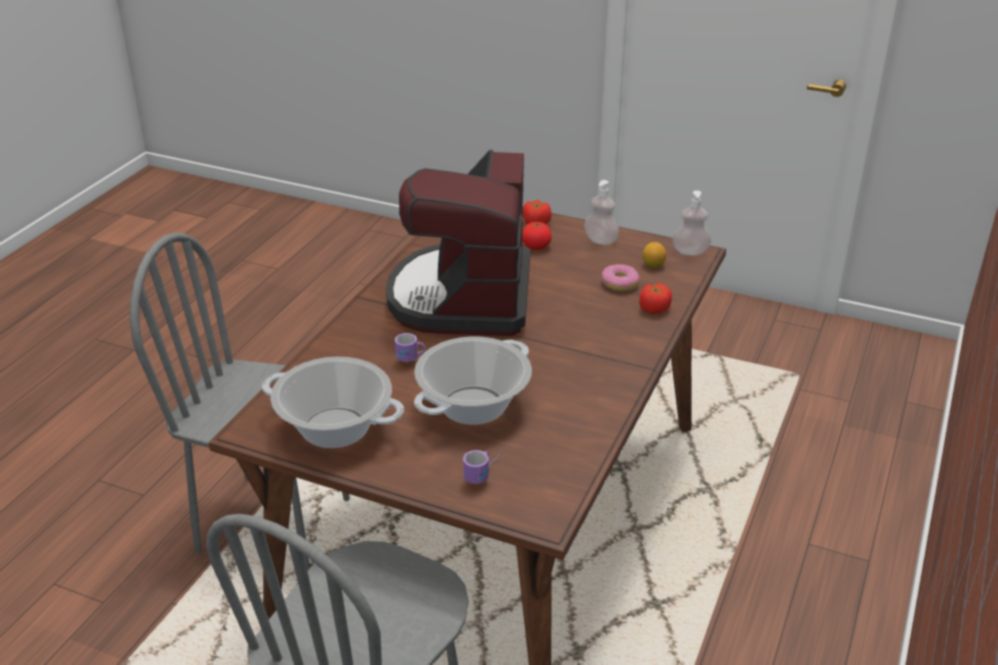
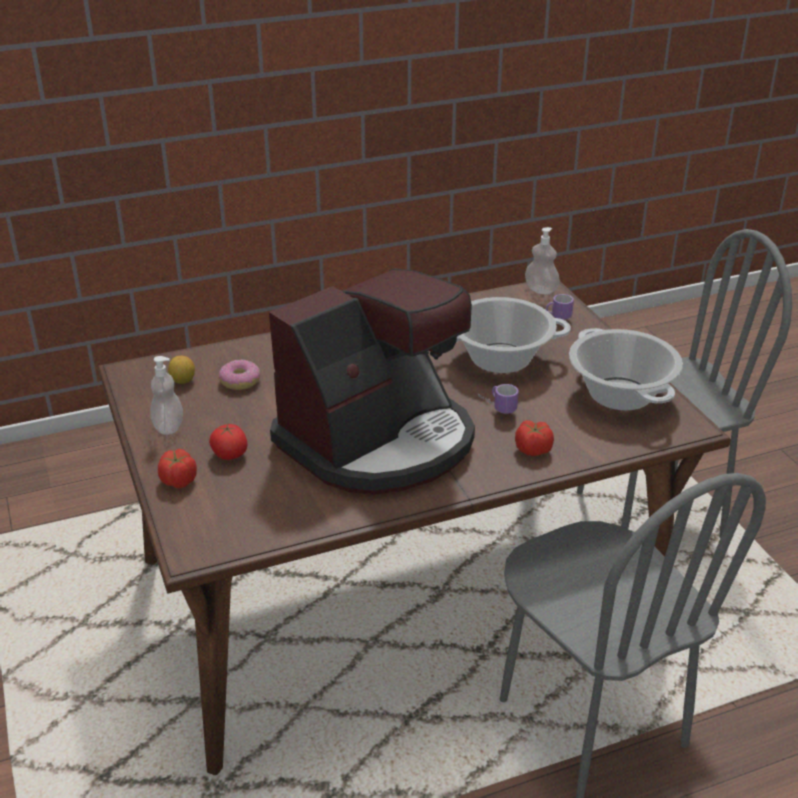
camera: 135 degrees left, 0 degrees up
tomato [639,283,672,314] -> tomato moved to [515,420,554,456]
soap dispenser [673,191,711,255] -> soap dispenser moved to [525,227,560,295]

